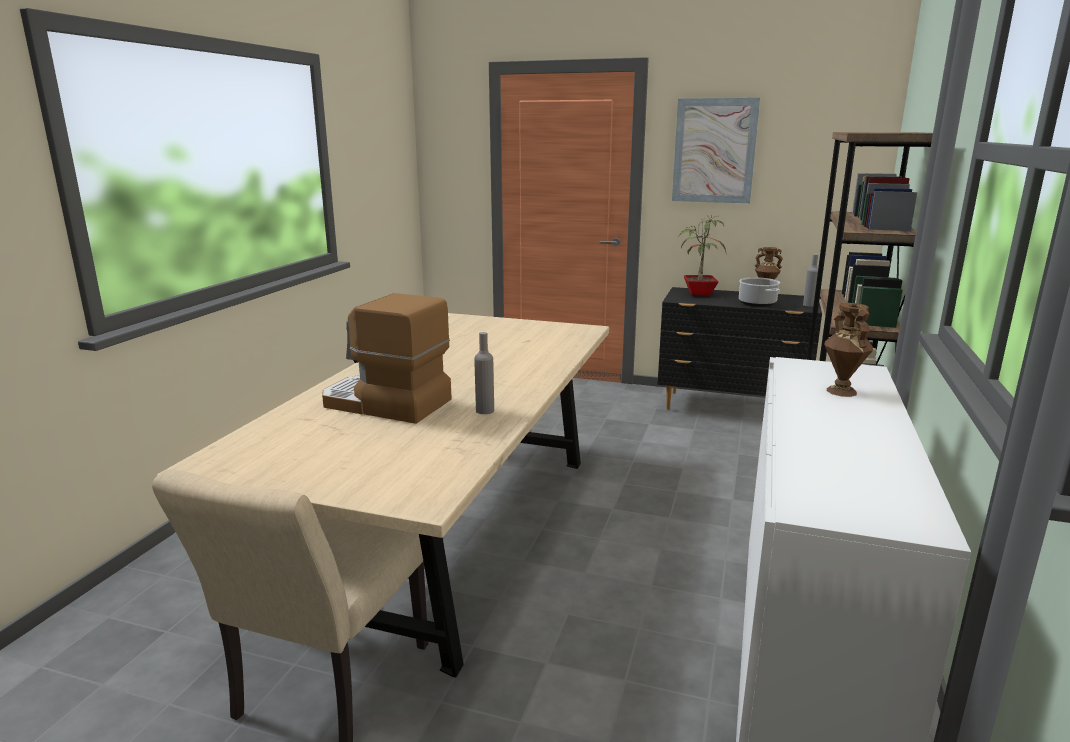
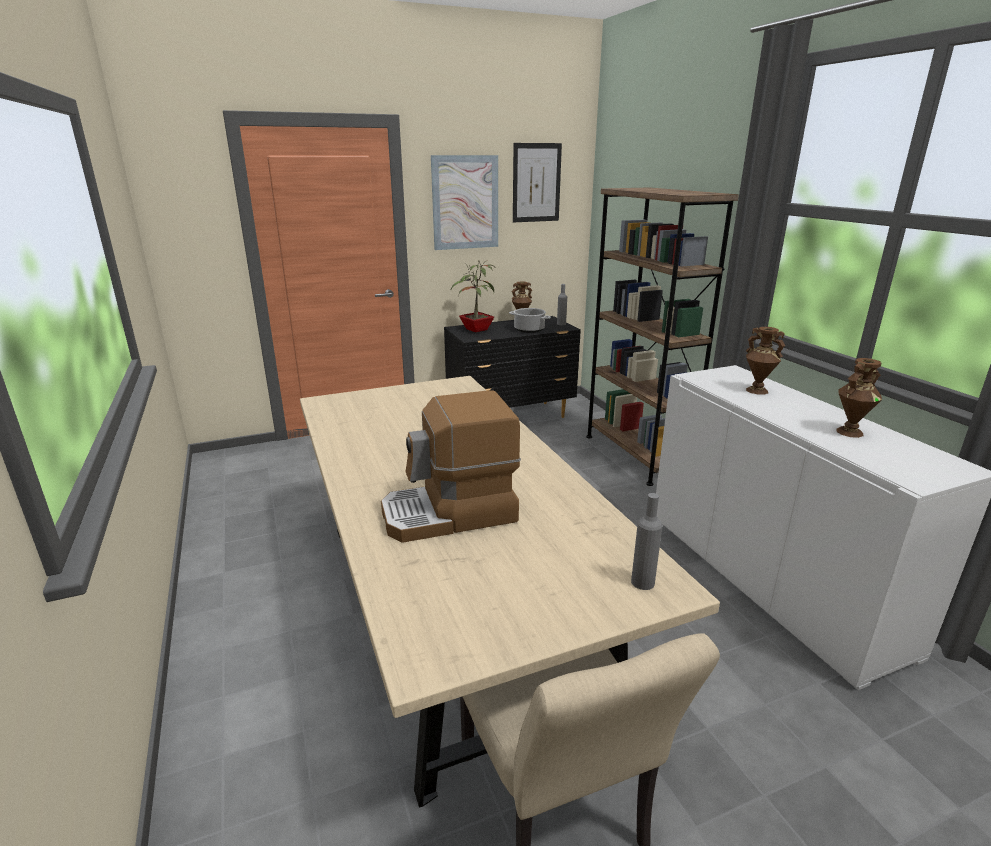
camera: 40 degrees left, 5 degrees up
grey bottle [474,332,494,414] -> grey bottle moved to [631,493,662,590]
none -> picture [513,143,562,222]
none -> brown vase [837,358,882,438]

